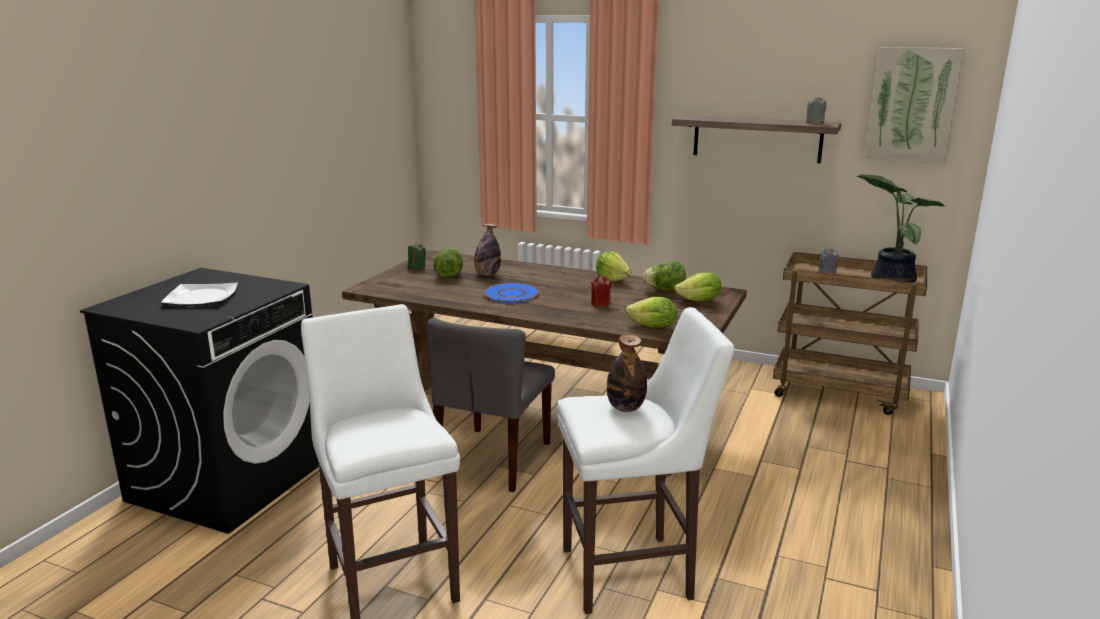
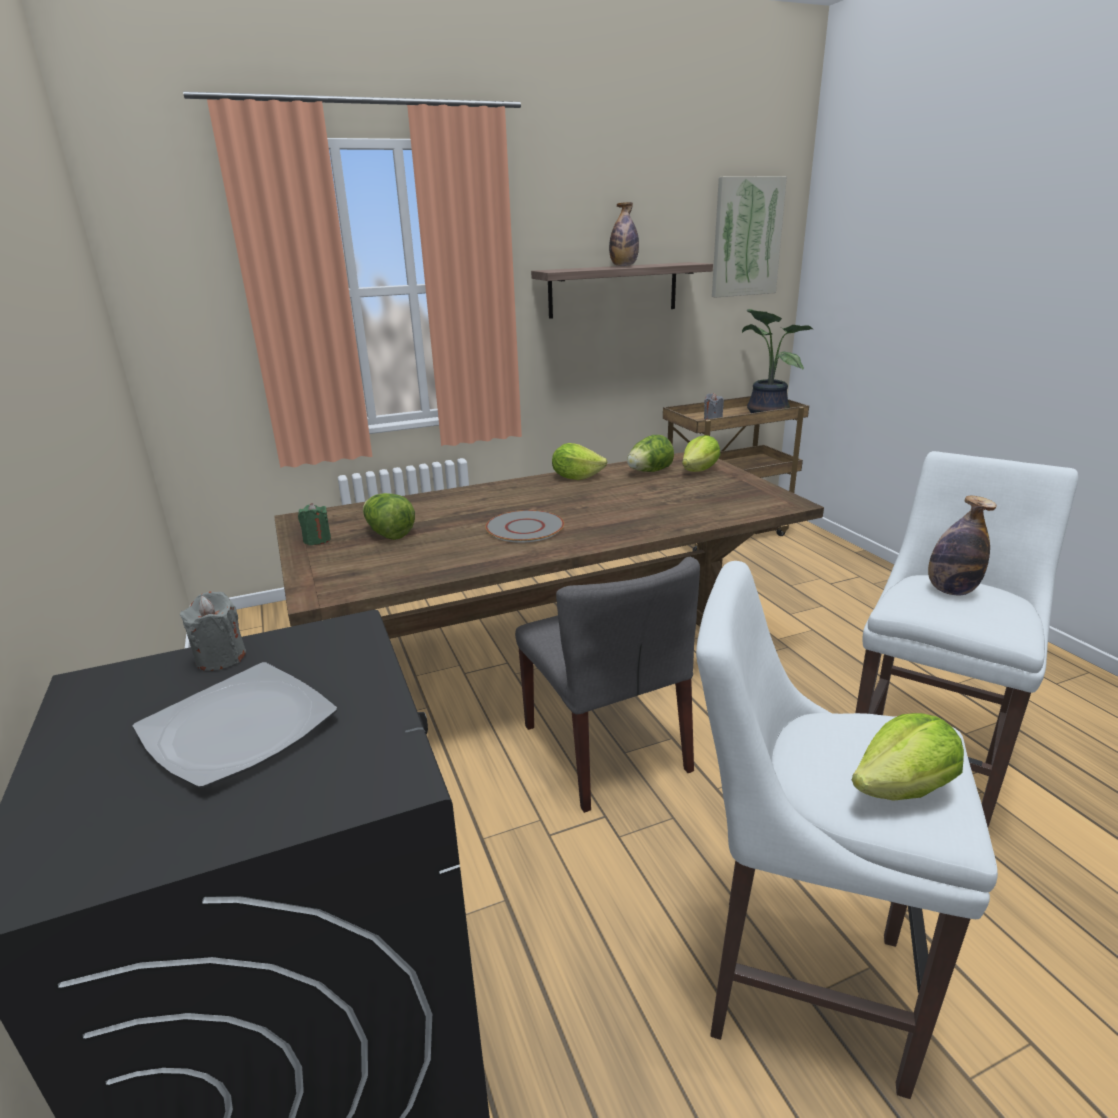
camera: 45 degrees left, 5 degrees up
bottle [474,224,501,276] -> bottle moved to [609,202,639,266]
blue plate [484,283,540,303] -> grey plate [485,510,564,543]
red candle [591,276,611,307] -> none
lettuce [626,297,677,328] -> lettuce moved to [852,713,964,801]
grey candle [806,96,827,124] -> grey candle moved to [180,591,246,671]

